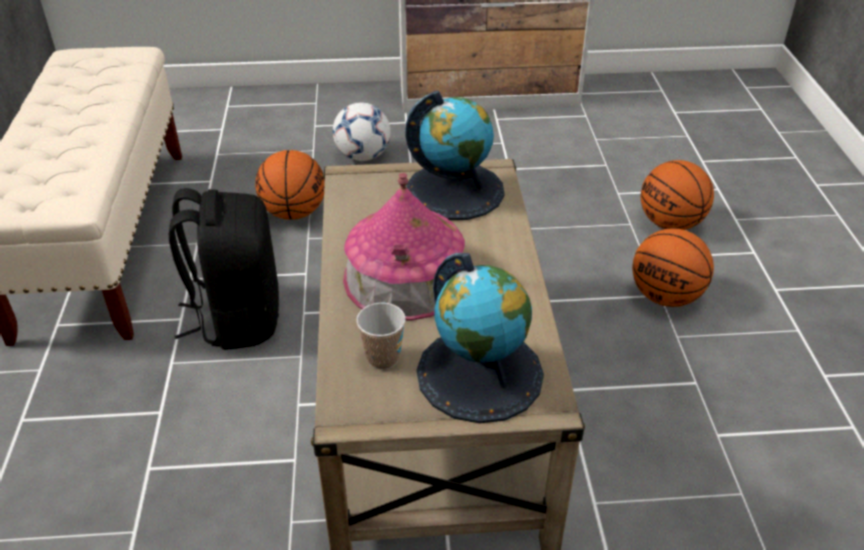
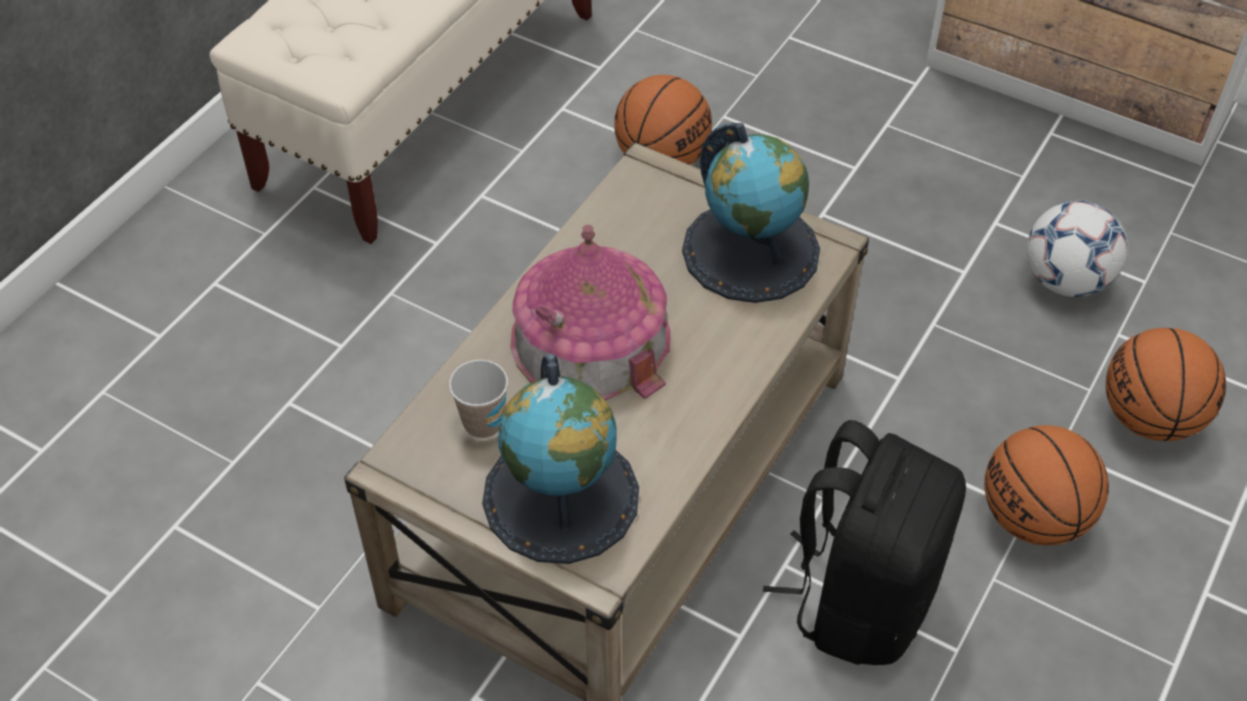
camera: 35 degrees right, 10 degrees up
black backpack [169,188,279,350] -> black backpack moved to [763,420,966,665]
football [332,102,391,161] -> football moved to [1027,201,1127,297]

